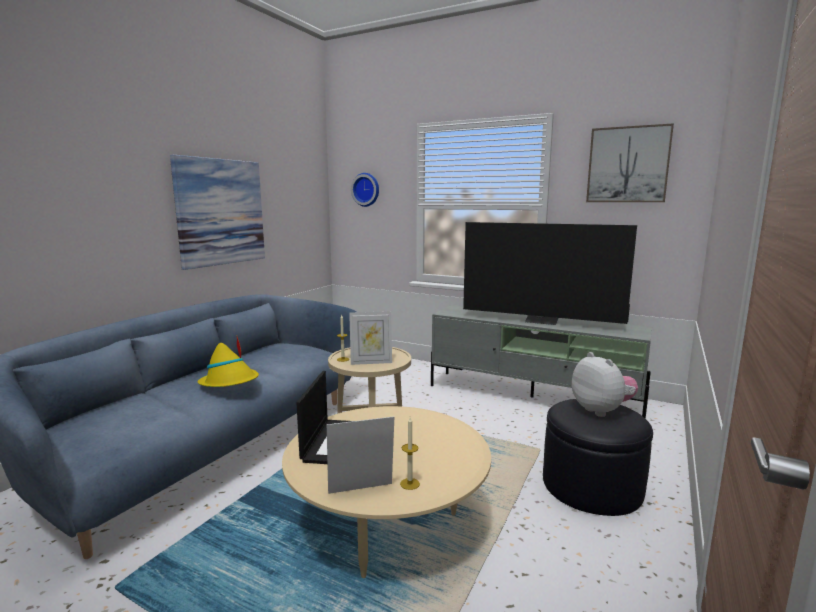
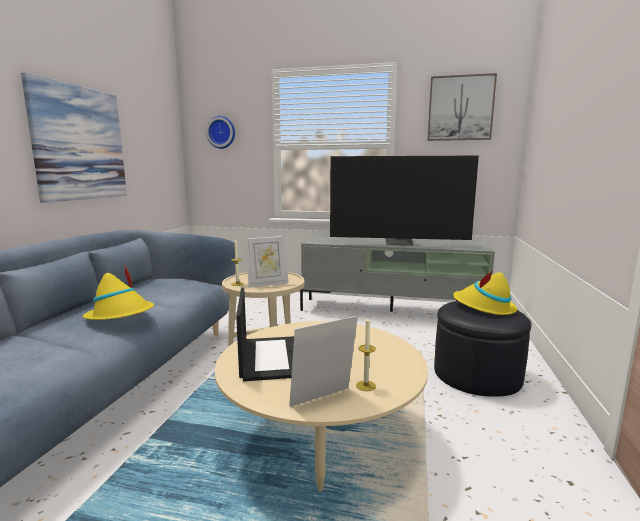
camera: 15 degrees left, 0 degrees up
plush toy [572,352,638,417] -> yellow hat [453,272,517,315]

